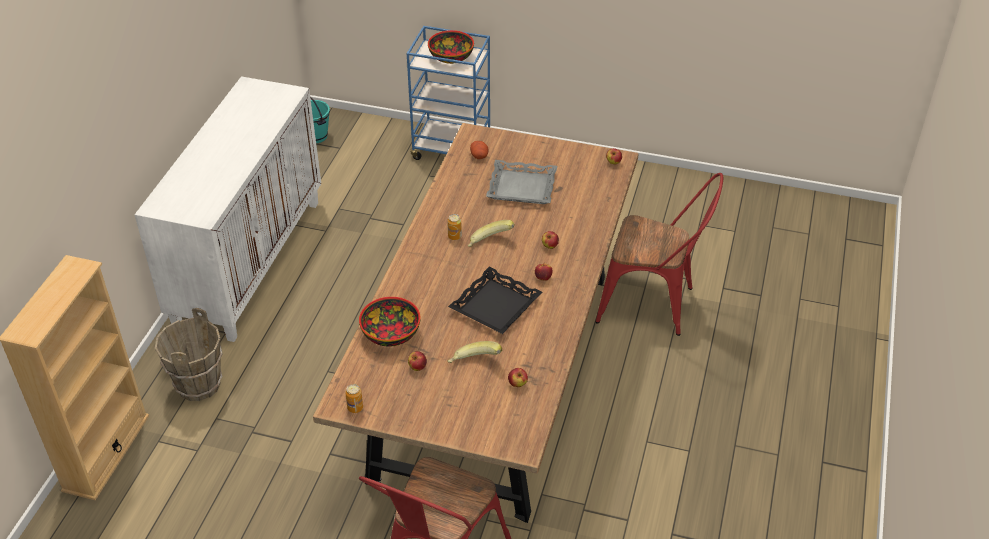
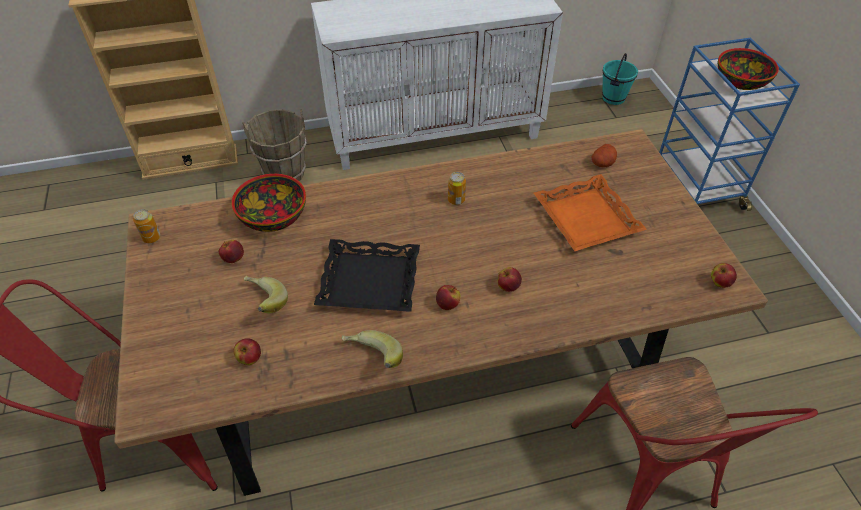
camera: 60 degrees right, 5 degrees up
banana [468,220,514,247] -> banana moved to [341,330,403,368]
grey tray [486,160,557,204] -> orange tray [534,174,647,251]

